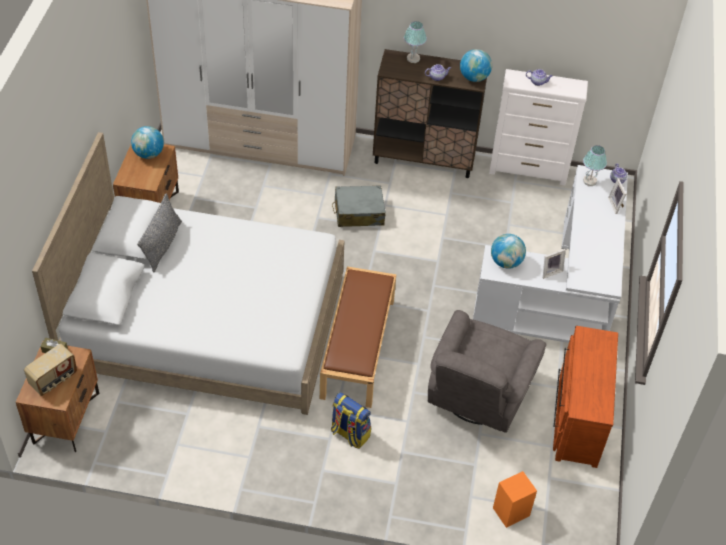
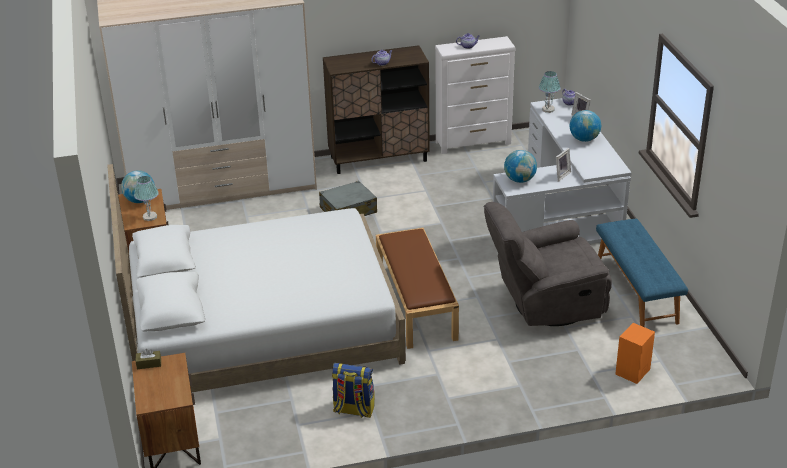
camera: 20 degrees left, 15 degrees down
radio [24,344,77,396] -> none
grey pillow [137,193,182,273] -> none
backpack [331,392,371,449] -> backpack moved to [332,363,375,418]
table lamp [404,21,427,63] -> table lamp moved to [134,176,159,221]
grey armchair [428,310,547,433] -> grey armchair turned 75 degrees clockwise [483,202,612,326]
globe [460,49,492,82] -> globe moved to [570,110,601,142]
brown dresser [553,326,618,468] -> blue bench [596,219,688,327]

